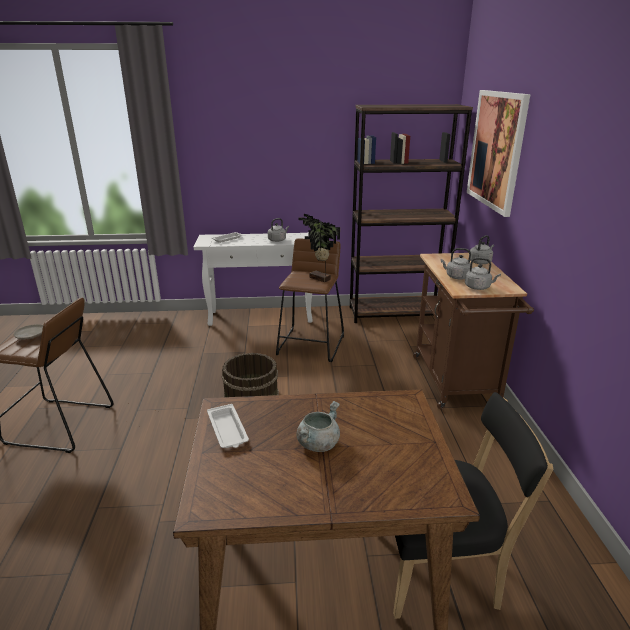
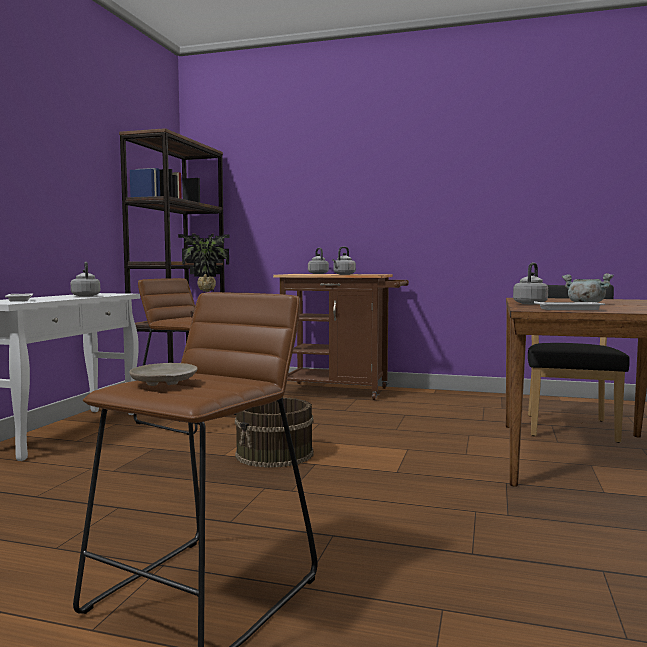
camera: 70 degrees left, 20 degrees down
grey kettle [465,258,501,290] -> grey kettle moved to [513,263,548,304]
picture [467,90,531,217] -> none

